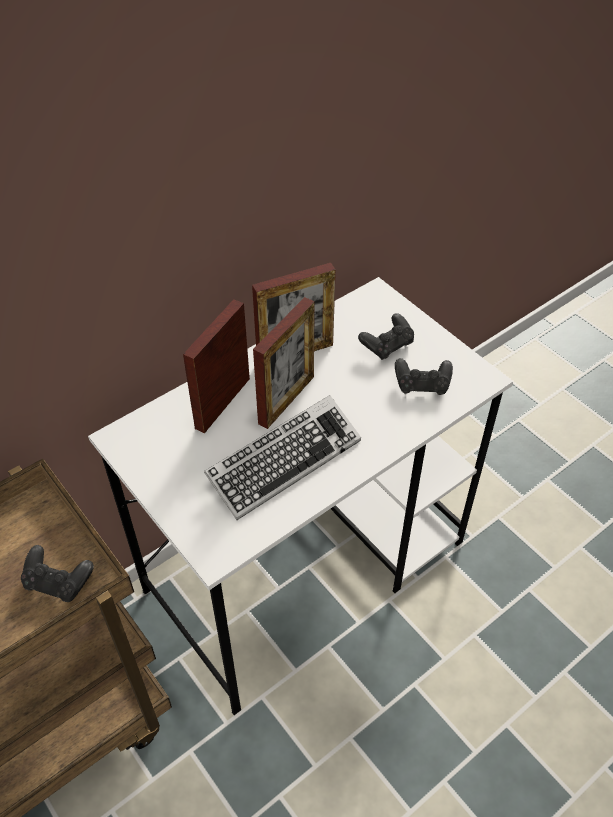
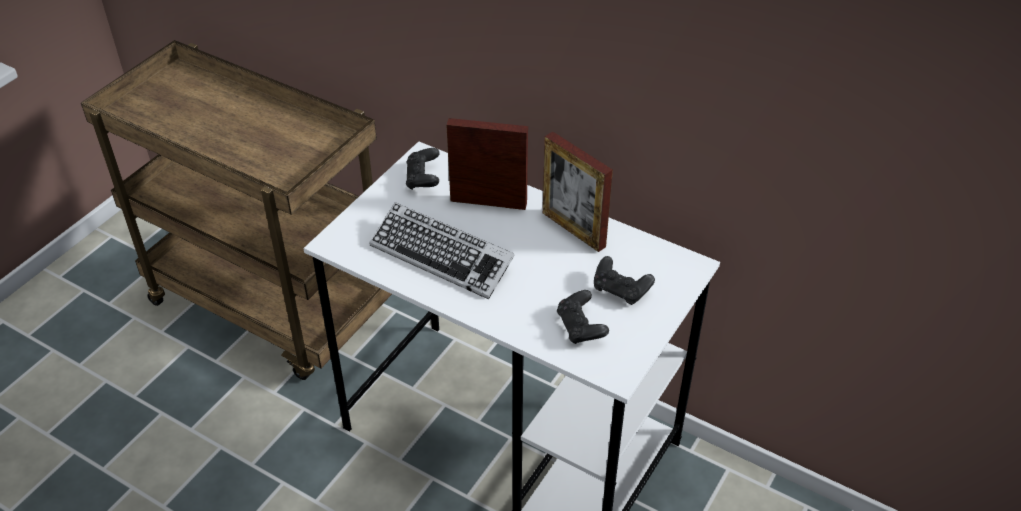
camera: 70 degrees right, 5 degrees down
black game controller [21,545,94,602] -> black game controller moved to [406,148,440,190]
picture frame [253,297,315,429] -> none

